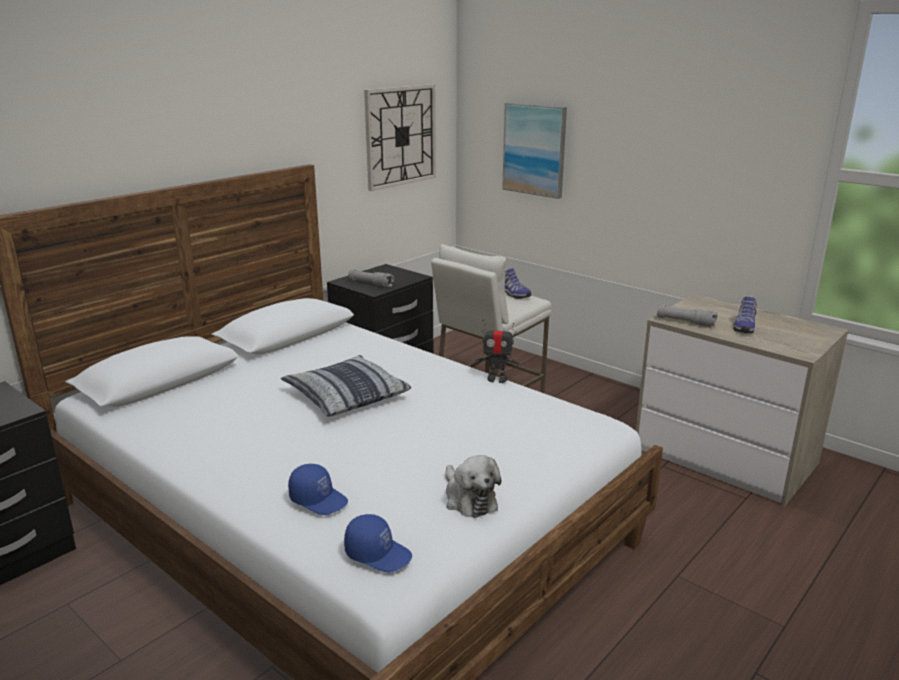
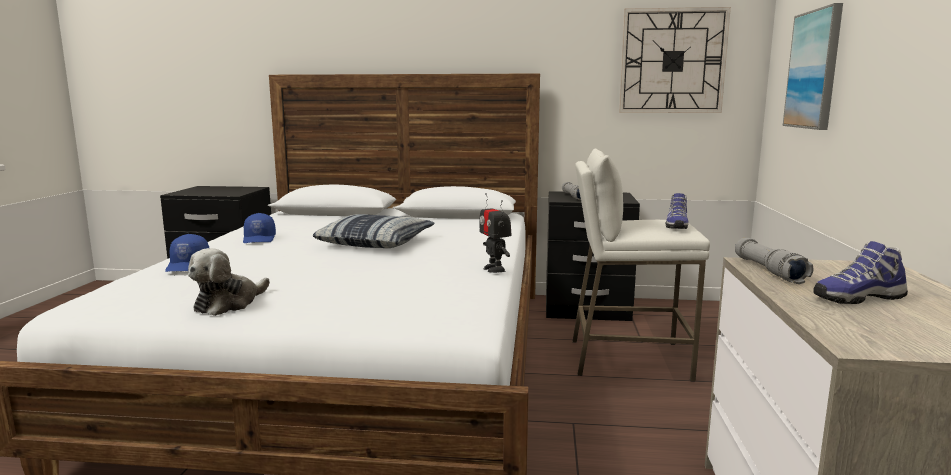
camera: 55 degrees right, 10 degrees down
blue cap [344,514,412,572] -> blue cap moved to [243,213,276,243]

